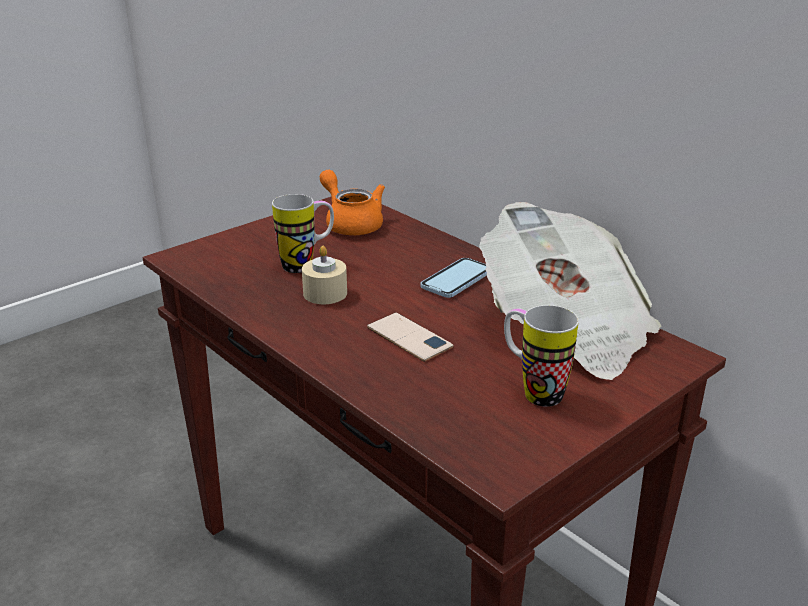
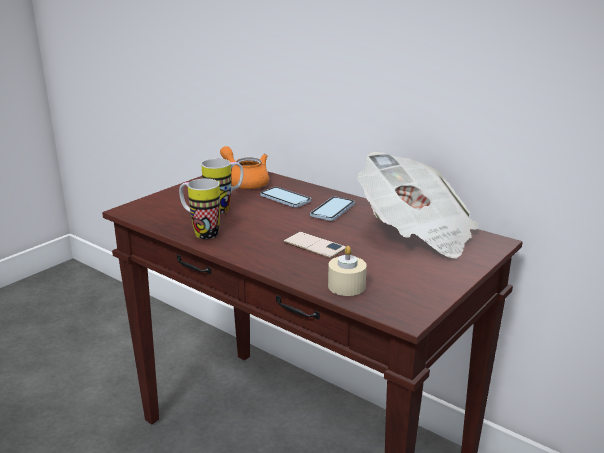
camera: 10 degrees left, 5 degrees down
beige candle [302,246,347,304] -> beige candle moved to [328,246,367,296]
mug [504,305,579,407] -> mug moved to [179,179,220,239]
none -> phone [260,187,311,208]

